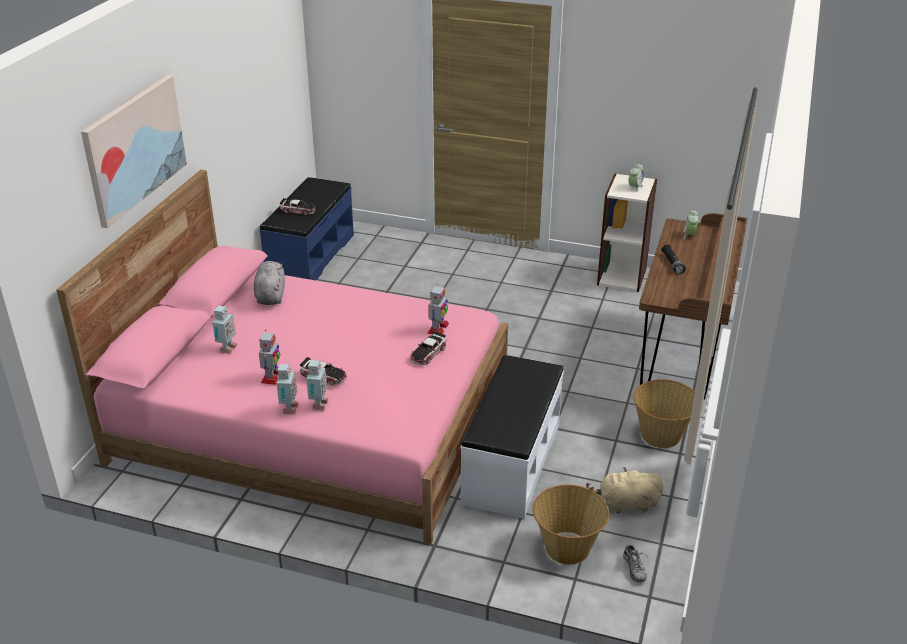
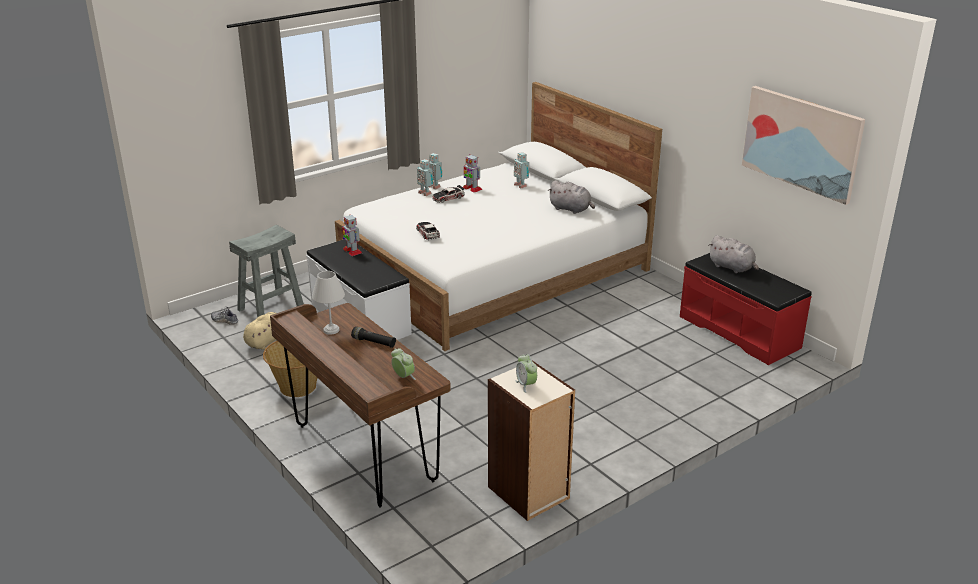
camera: 125 degrees right, 5 degrees down
pink bed [56,170,508,544] -> white bed [335,82,662,351]
picture [81,75,187,228] -> picture moved to [742,86,865,205]
blue bench [260,177,354,280] -> red bench [680,253,812,365]
toy car [280,198,316,215] -> grey plush toy [708,235,759,273]
toy robot [428,284,449,334] -> toy robot moved to [342,214,362,256]
basket [533,485,609,565] -> grey stool [229,225,304,318]
none -> white table lamp [312,271,345,334]

